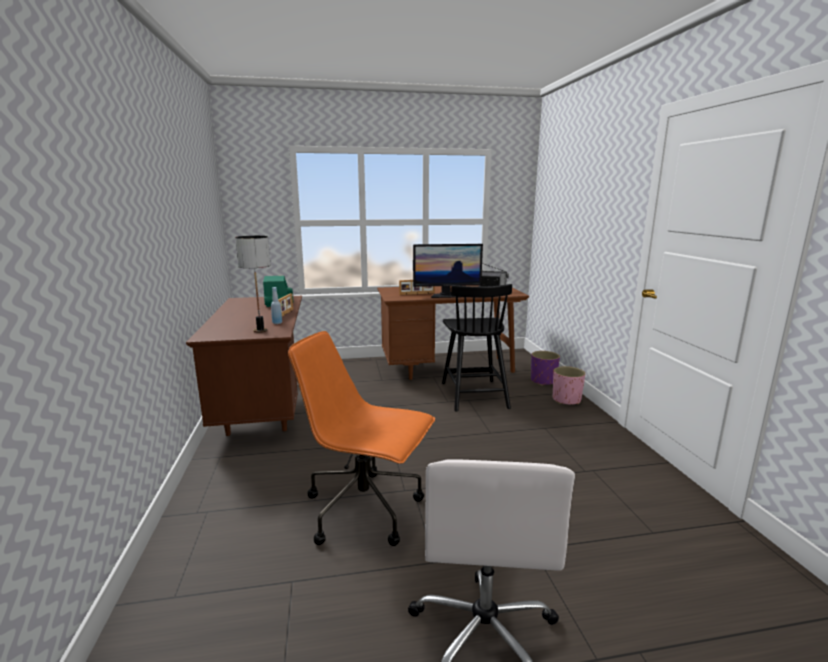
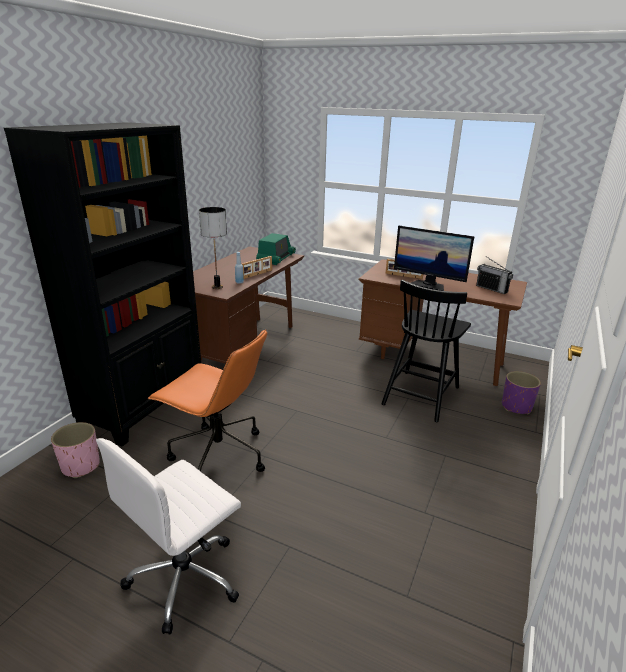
camera: 35 degrees right, 10 degrees up
orange office chair [288,331,435,546] -> orange office chair turned 150 degrees clockwise [148,329,267,472]
pink planter [553,366,585,405] -> pink planter moved to [51,422,100,478]
none -> black bookcase [4,122,201,446]

